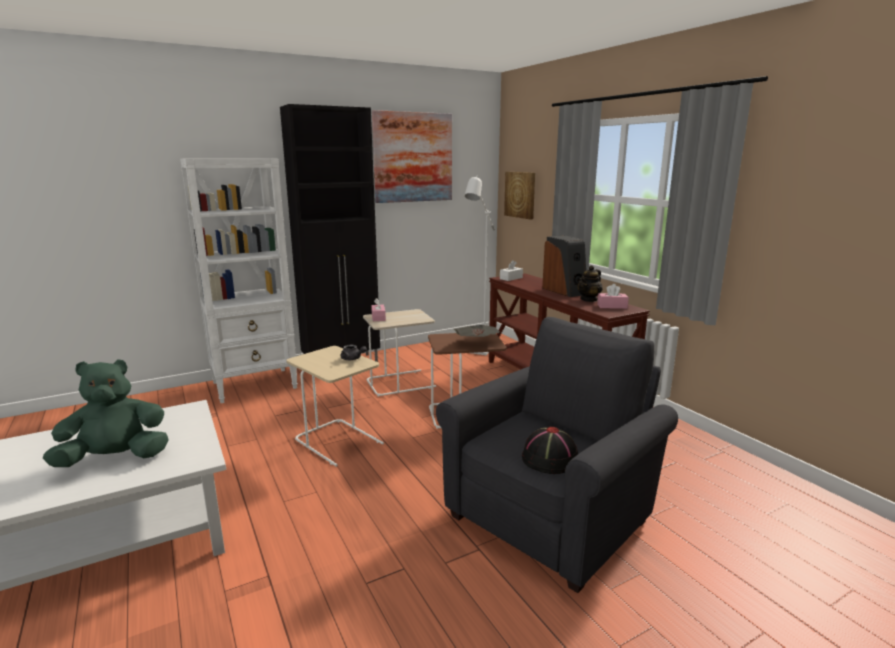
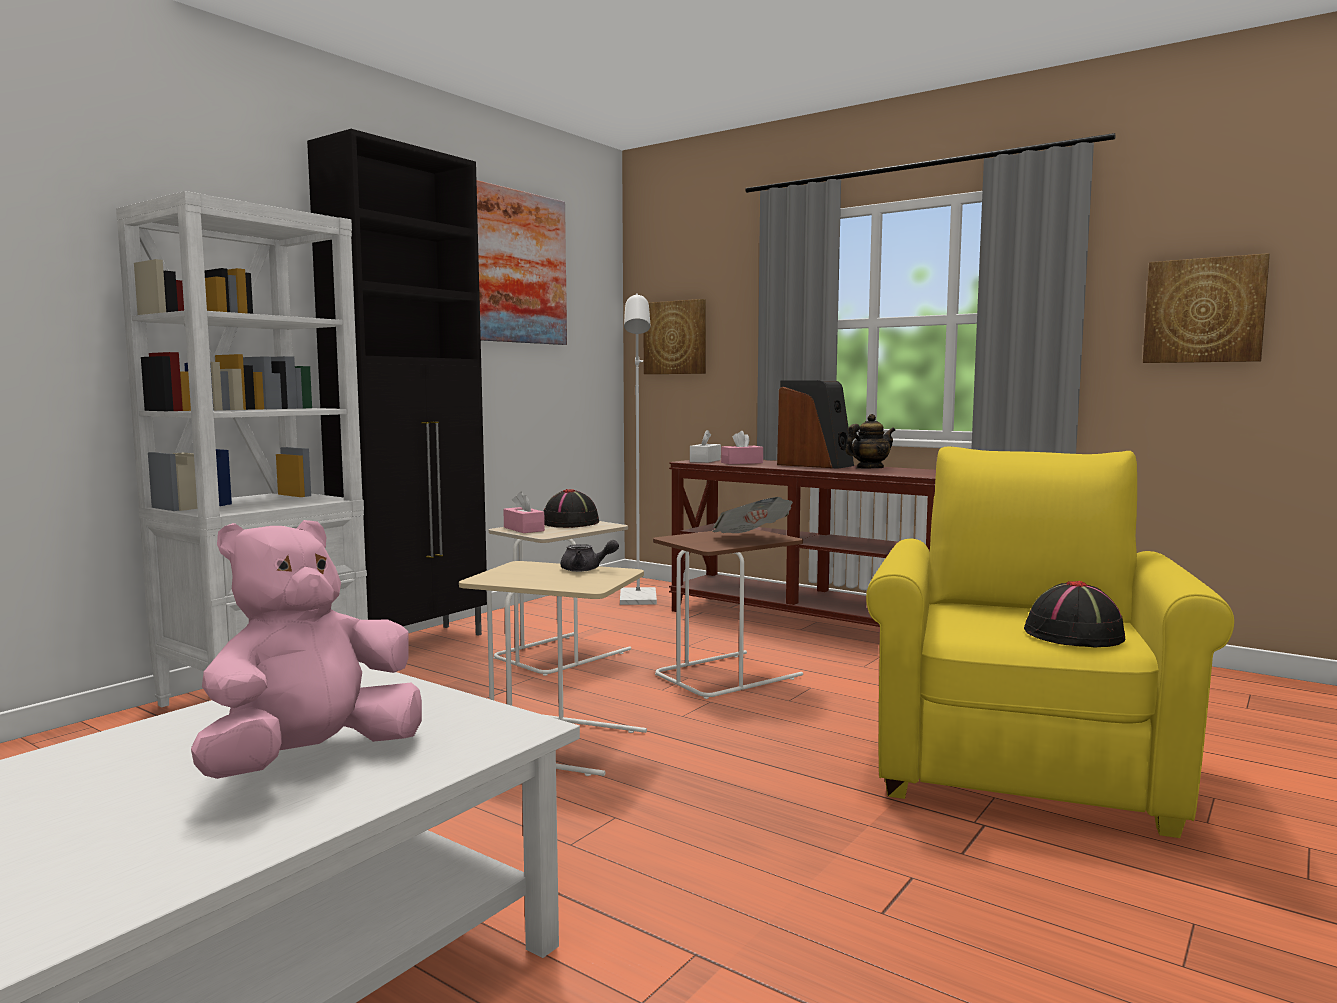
camera: 25 degrees left, 10 degrees down
green plush toy [43,359,169,467] -> pink plush toy [191,520,422,779]
grey armchair [436,317,678,593] -> yellow armchair [866,446,1234,838]
teapot [577,265,603,302] -> teapot turned 135 degrees counterclockwise [845,414,895,468]
pink tissue box [597,284,629,309] -> pink tissue box moved to [721,431,763,464]
none -> black hat [543,489,599,528]
none -> picture [1143,253,1270,363]

